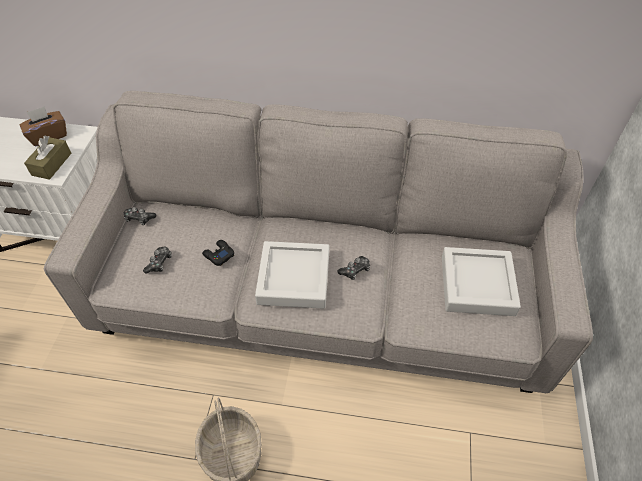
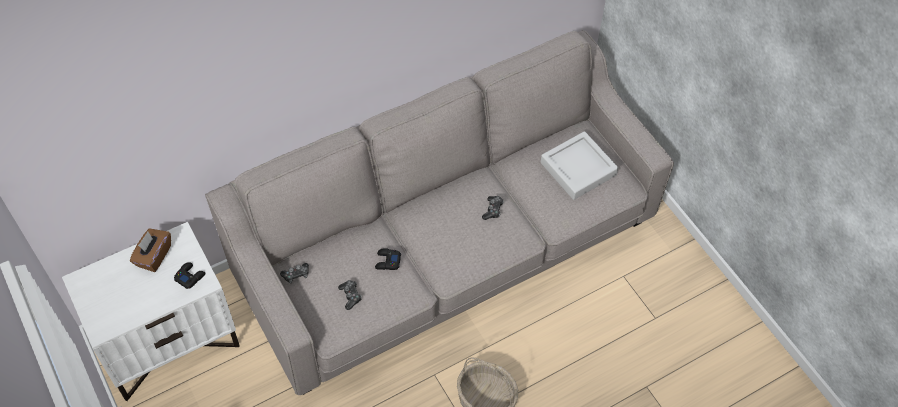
camera: 40 degrees left, 5 degrees up
brown tissue box [24,136,71,180] -> black game controller [174,262,205,289]
grey tray [255,241,329,309] -> none

